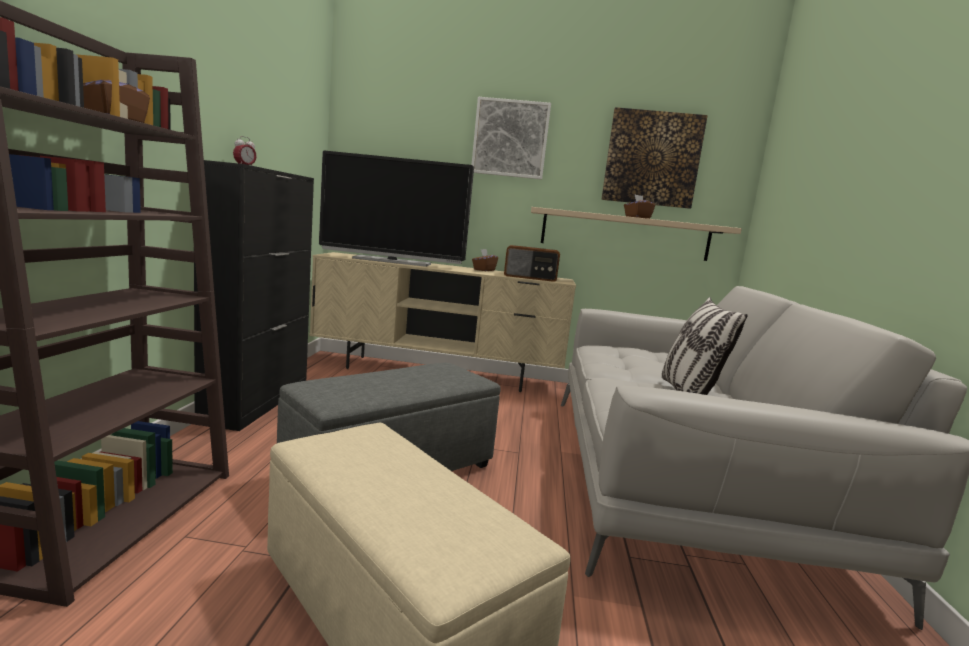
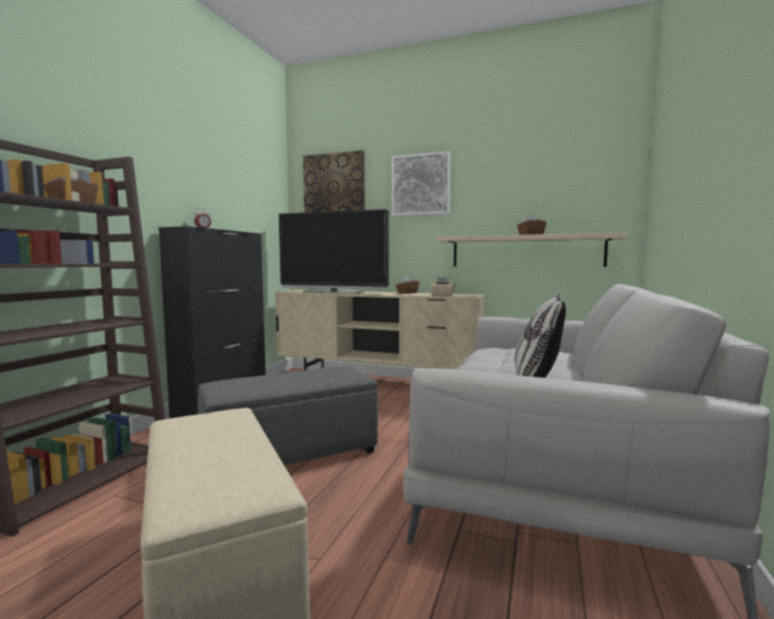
camera: 15 degrees right, 5 degrees down
radio [504,245,560,282] -> beige tissue box [430,277,456,296]
picture [601,107,708,209] -> picture moved to [303,150,365,213]

